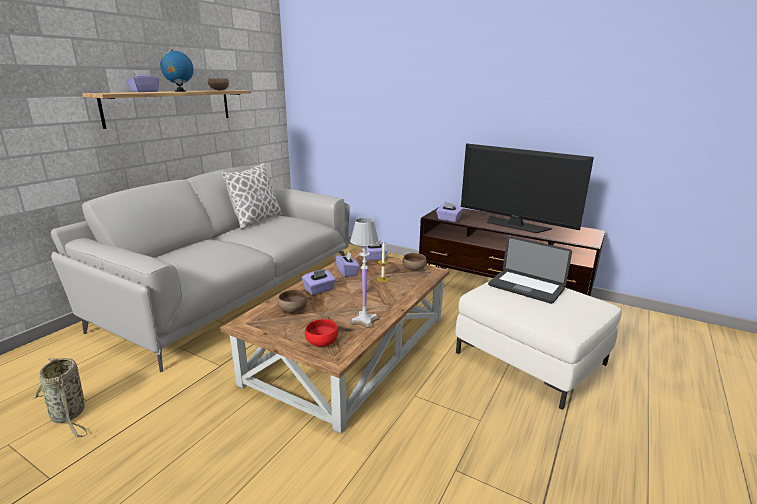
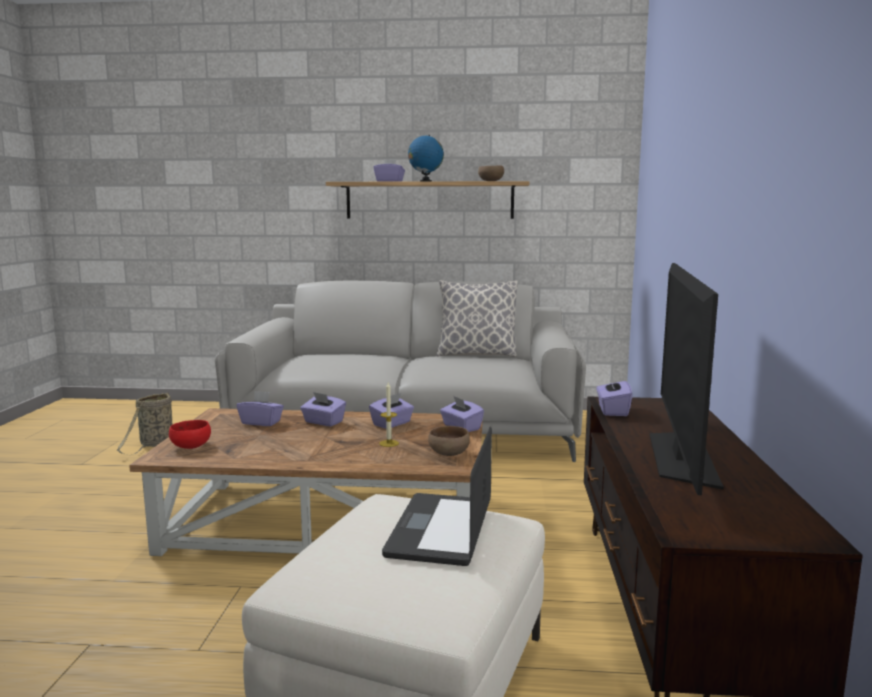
camera: 65 degrees right, 10 degrees down
brown bowl [278,289,308,313] -> purple tissue box [237,391,284,426]
white table lamp [350,218,379,329] -> none

